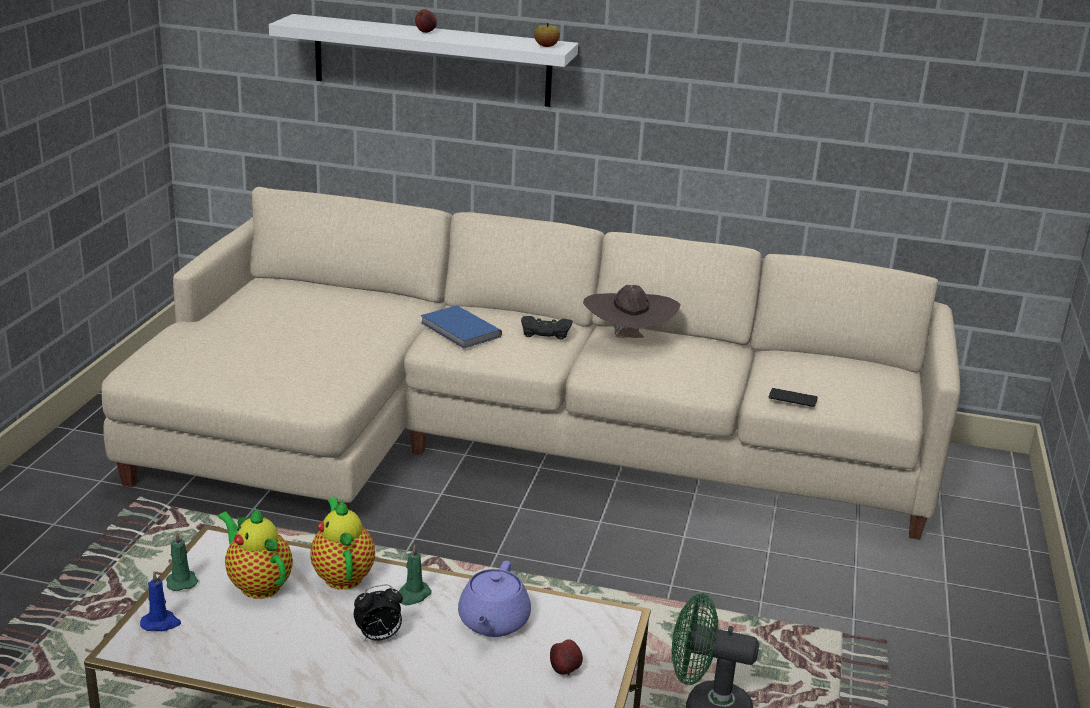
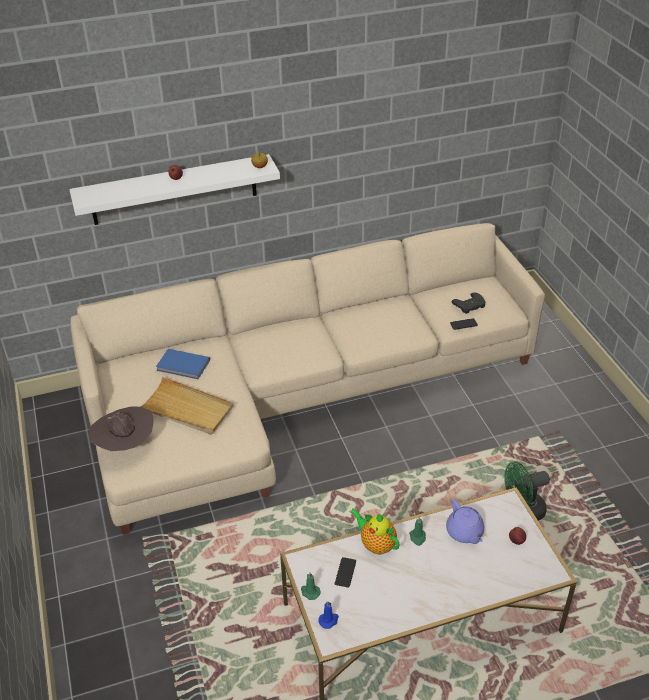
camera: 30 degrees left, 15 degrees up
teapot [218,508,293,599] -> phone [335,557,356,588]
alarm clock [354,585,403,642] -> none
blue book [421,305,502,349] -> blue book moved to [156,349,210,380]
black game controller [521,316,572,340] -> black game controller moved to [452,292,486,314]
brown hat [583,285,681,338] -> brown hat moved to [89,407,154,451]
none -> beige tray [136,377,234,435]

